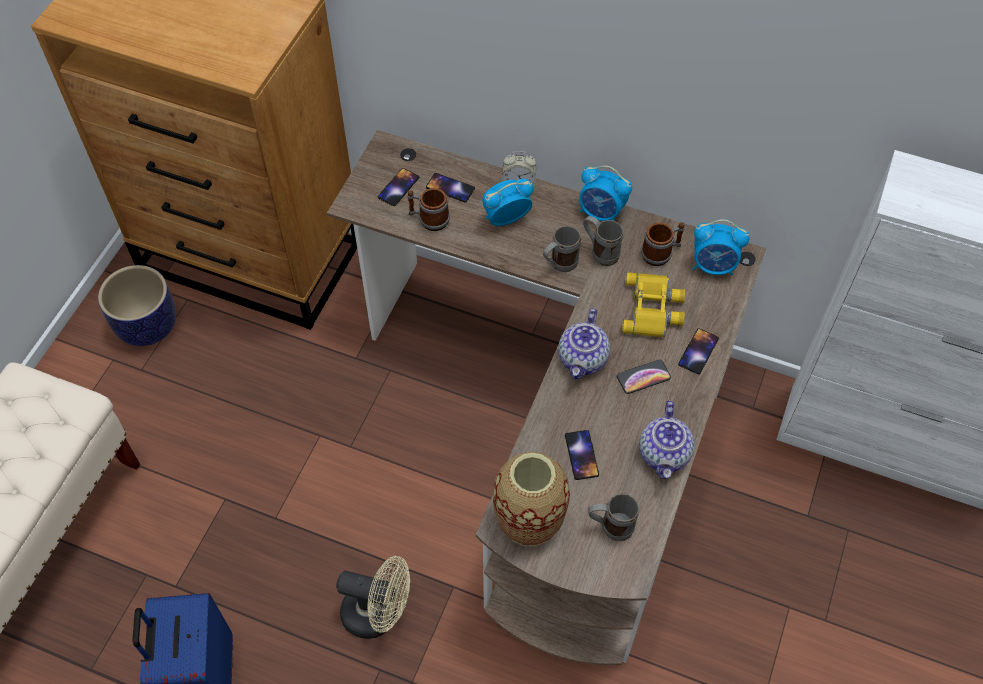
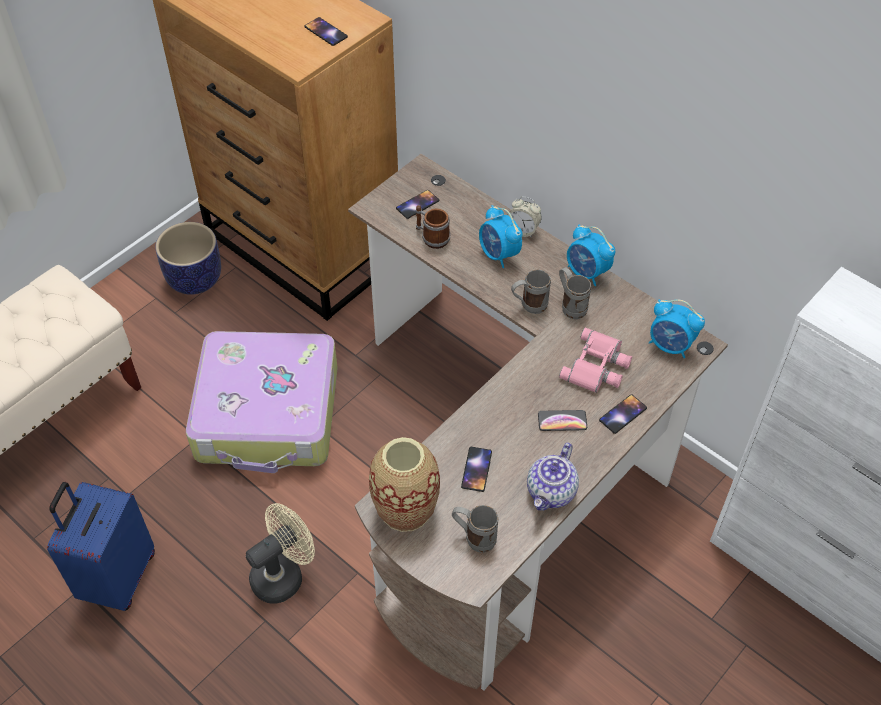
camera: 20 degrees right, 5 degrees down
beige fan [336,556,410,639] -> beige fan turned 75 degrees counterclockwise [246,503,315,604]
phone [426,173,475,202] -> phone moved to [304,17,348,46]
alarm clock [482,179,533,226] -> alarm clock turned 120 degrees counterclockwise [479,205,523,268]
teapot [558,308,610,379] -> none
yellow binoculars [622,272,685,338] -> pink binoculars [559,328,632,393]
mug [641,222,685,266] -> none
none -> suitcase [186,331,338,473]

